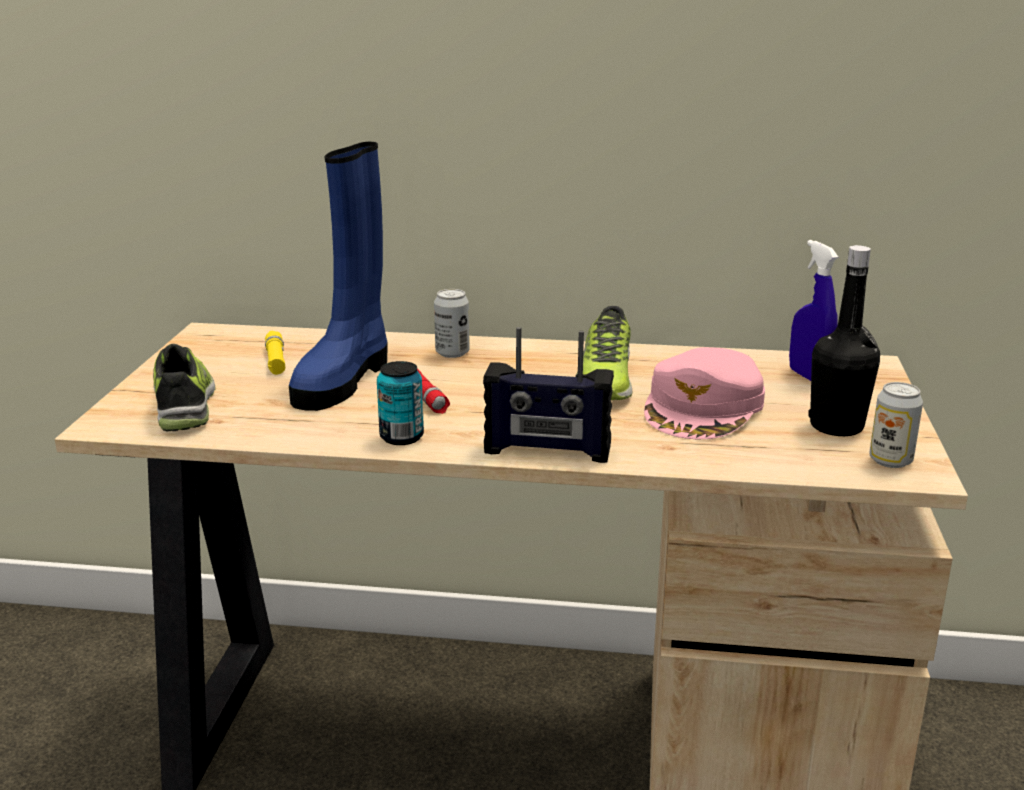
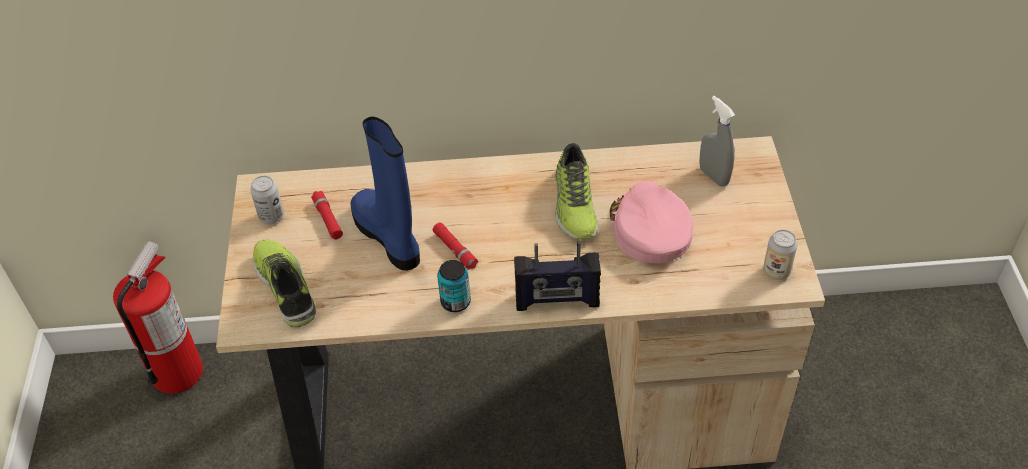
camera: 10 degrees left, 25 degrees up
yellow flashlight [265,331,285,375] -> red flashlight [311,191,343,240]
blue boot [289,142,387,411] -> blue boot turned 135 degrees clockwise [350,117,420,270]
can [434,289,470,358] -> can moved to [250,176,284,224]
pink cap [644,347,765,439] -> pink cap turned 150 degrees clockwise [609,181,694,263]
blue spray bottle [789,240,838,381] -> grey spray bottle [699,96,735,187]
black bottle [808,245,880,436] -> none
none -> fire extinguisher [113,241,203,394]

